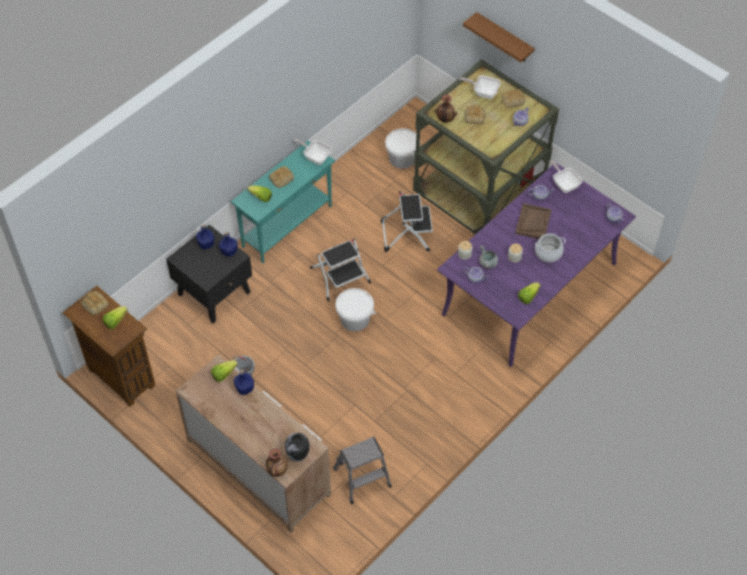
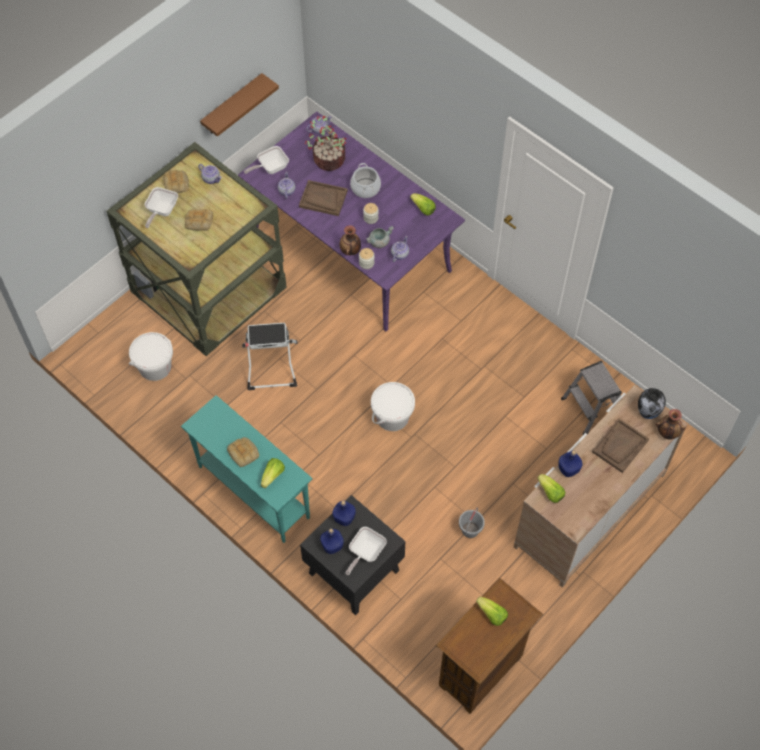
camera: 90 degrees left, 5 degrees up
bread [81,291,109,315] -> none
frying pan [294,139,332,165] -> frying pan moved to [346,527,387,575]
step ladder [310,239,371,302] -> none
vase [435,95,457,122] -> vase moved to [340,225,361,255]
brown shelf [463,12,535,62] -> brown shelf moved to [200,73,279,137]
none -> potted plant [304,116,346,171]
none -> brown tray [592,418,649,473]

